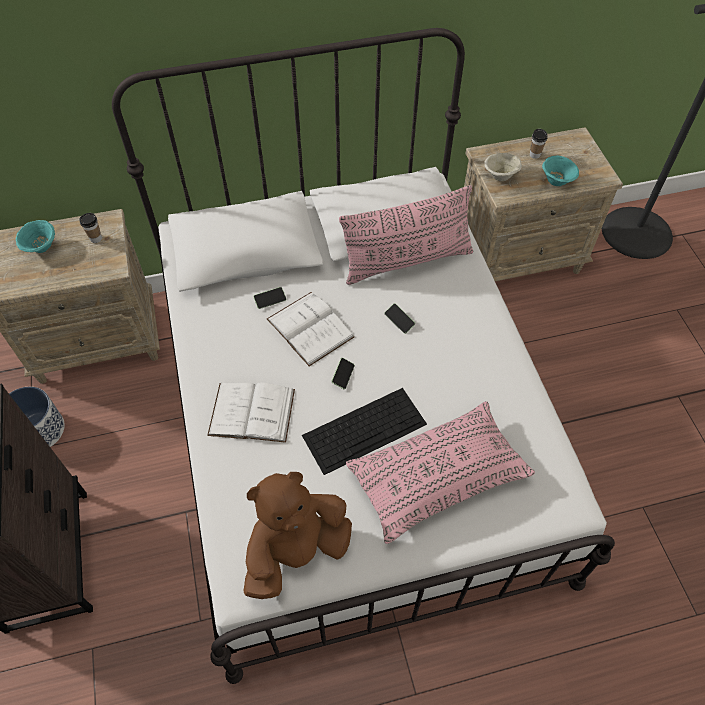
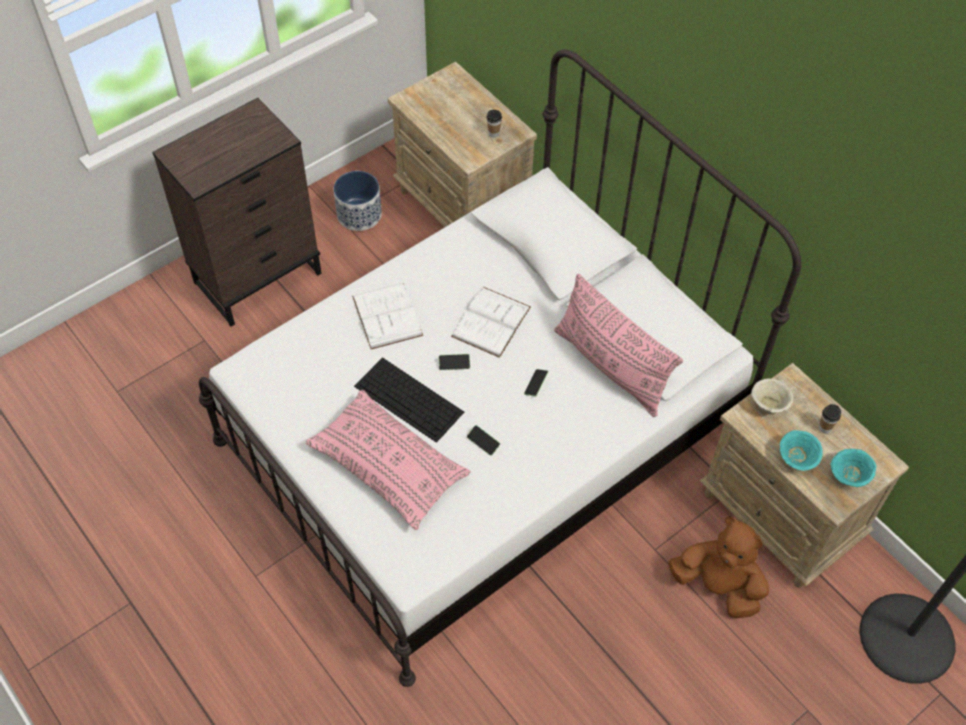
camera: 65 degrees right, 0 degrees up
turquoise bowl [16,220,55,253] -> turquoise bowl moved to [830,449,876,487]
brown plush toy [243,472,352,599] -> brown plush toy moved to [668,516,769,618]
phone [253,287,286,309] -> phone moved to [467,425,500,456]

